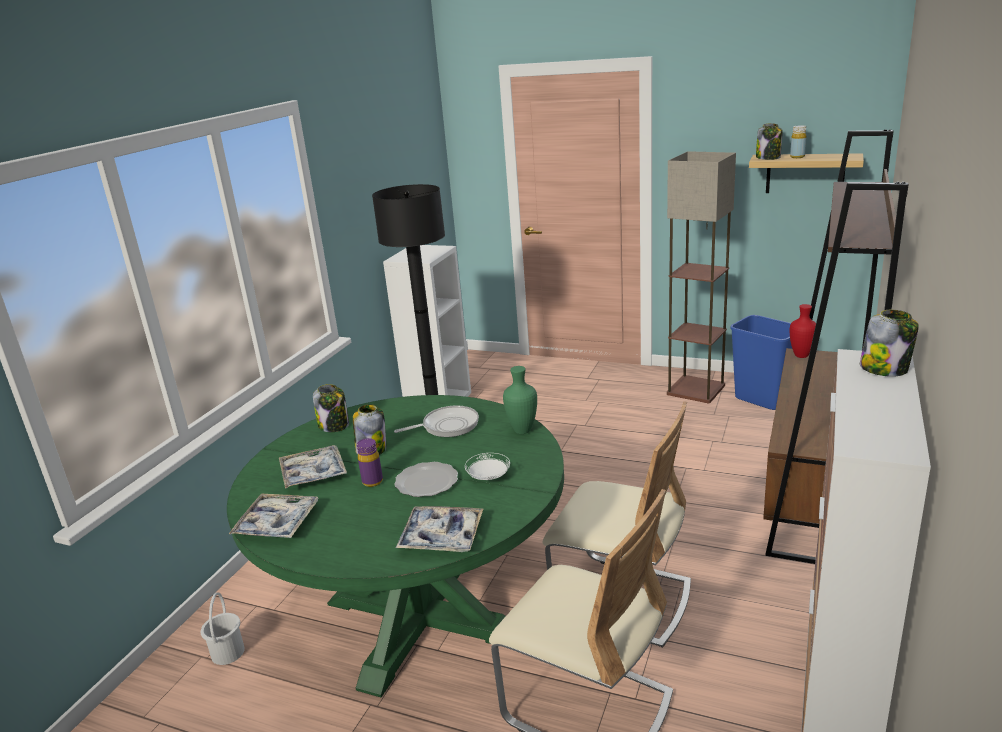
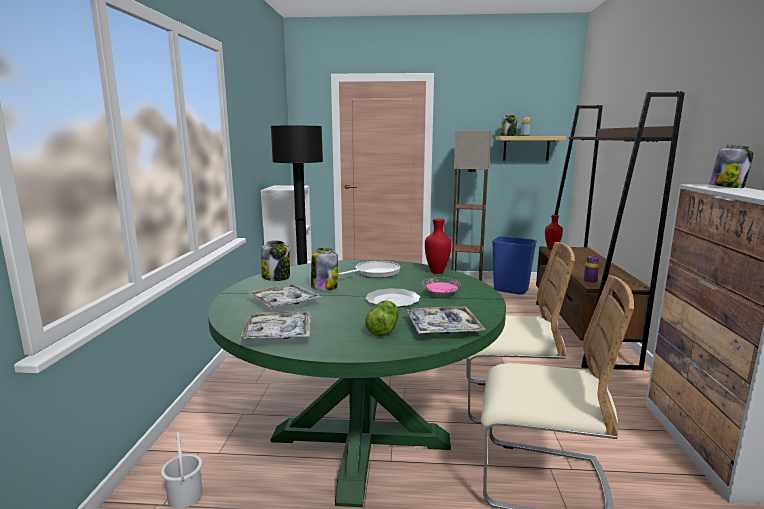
camera: 20 degrees left, 10 degrees down
purple bottle [357,438,383,487] -> purple bottle moved to [584,256,599,285]
white plate [465,453,510,480] -> pink plate [423,277,461,295]
green vase [503,366,537,434] -> red vase [425,218,452,274]
none -> lettuce [365,300,399,336]

